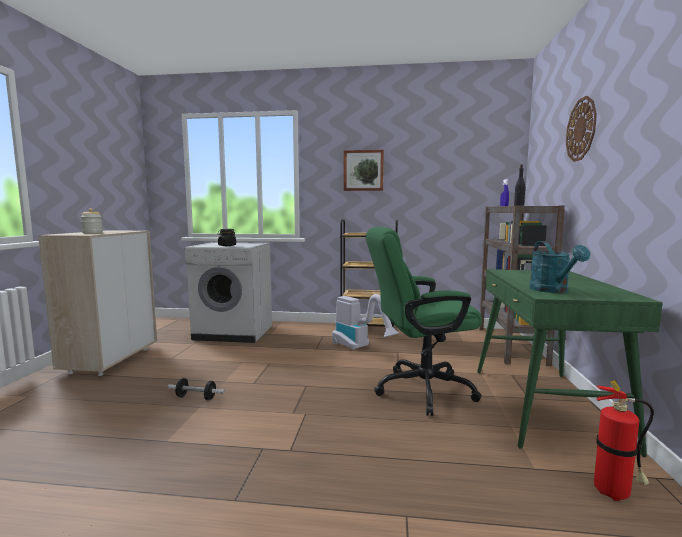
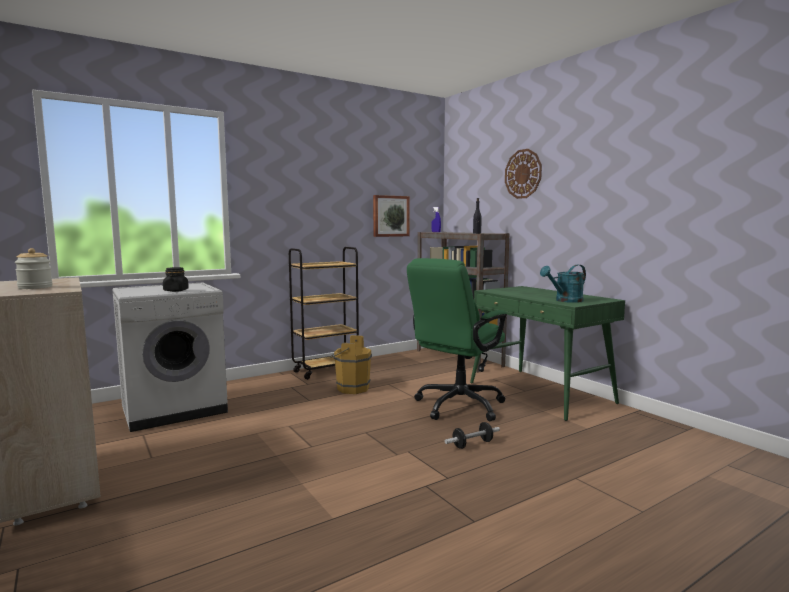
camera: 40 degrees left, 0 degrees up
dumbbell [168,378,225,400] -> dumbbell moved to [445,422,500,449]
vacuum cleaner [332,294,399,350] -> brown bucket [330,335,372,394]
picture [344,150,384,191] -> picture moved to [373,195,410,237]
turquoise watering can [529,241,590,293] -> turquoise watering can turned 105 degrees clockwise [540,265,586,303]
fire extinguisher [594,380,654,501] -> none

